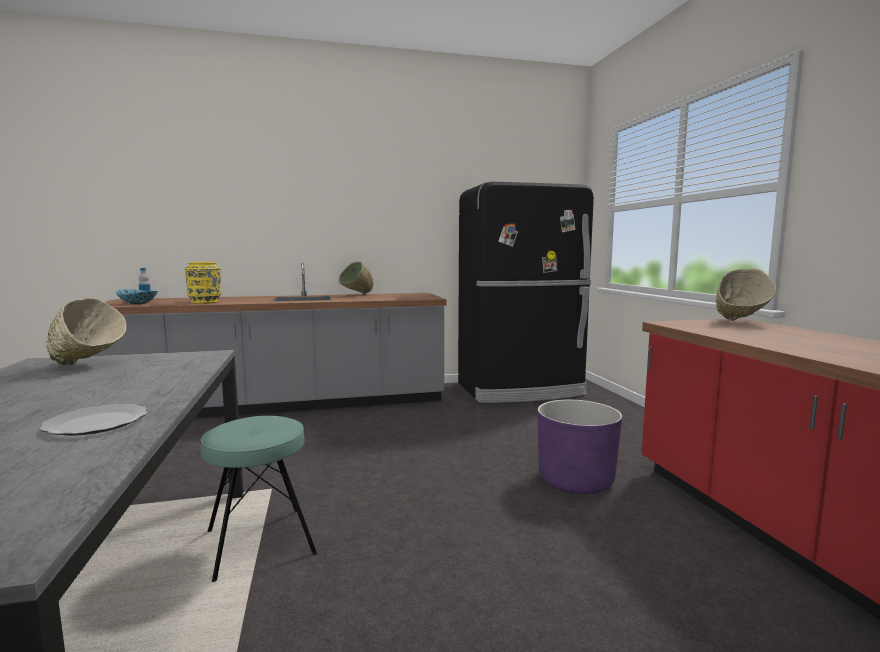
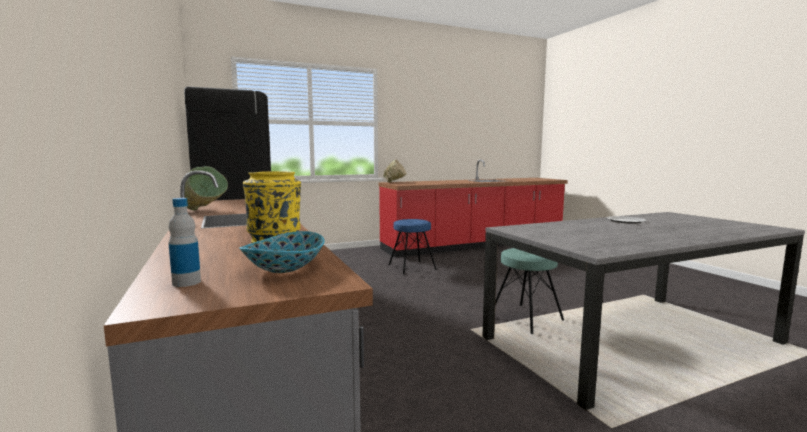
camera: 100 degrees left, 0 degrees up
beige bowl [46,298,126,366] -> none
purple planter [538,400,622,494] -> blue stool [389,219,437,275]

